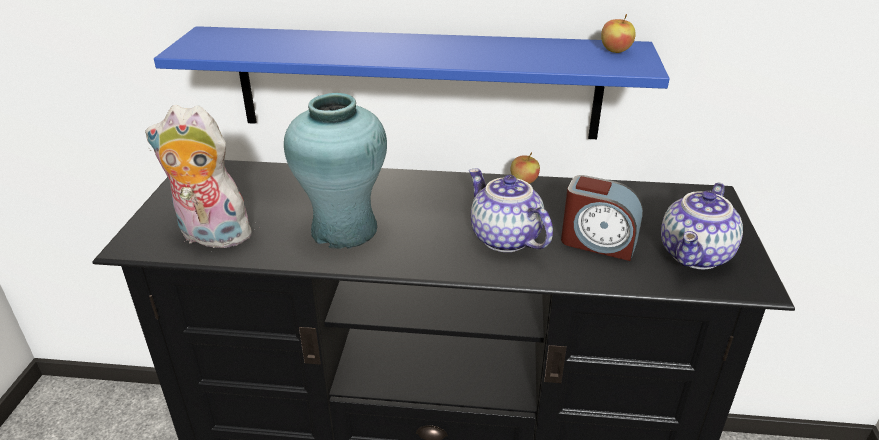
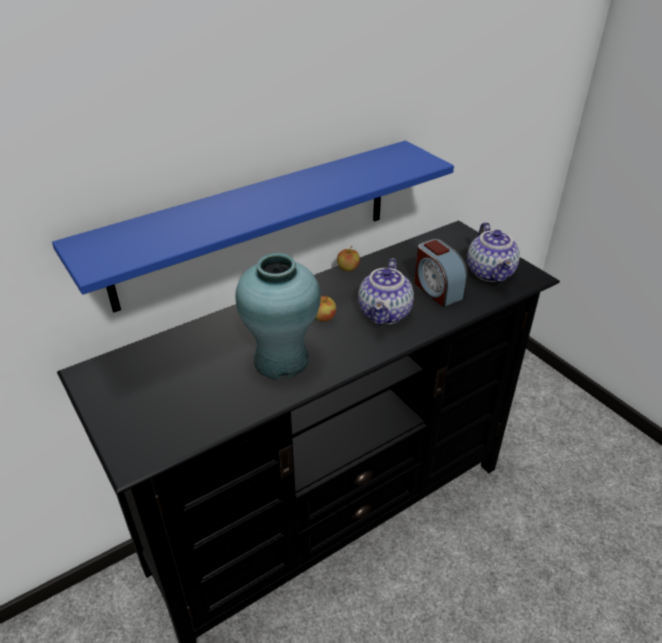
camera: 40 degrees left, 5 degrees up
plush toy [145,105,255,249] -> none
teapot [469,169,553,252] -> teapot turned 90 degrees counterclockwise [358,258,414,325]
alarm clock [561,175,643,261] -> alarm clock turned 75 degrees clockwise [414,239,468,307]
apple [601,14,636,53] -> apple moved to [315,296,336,322]

